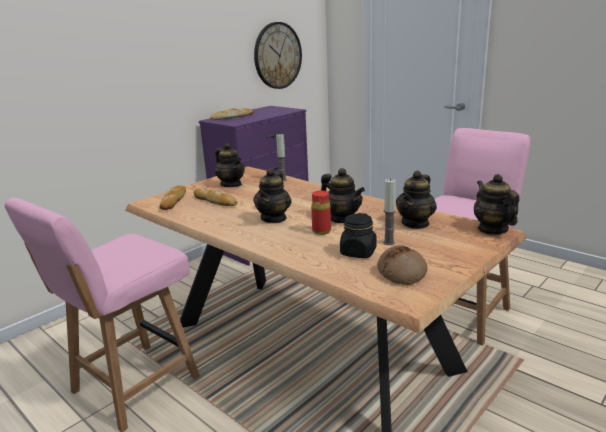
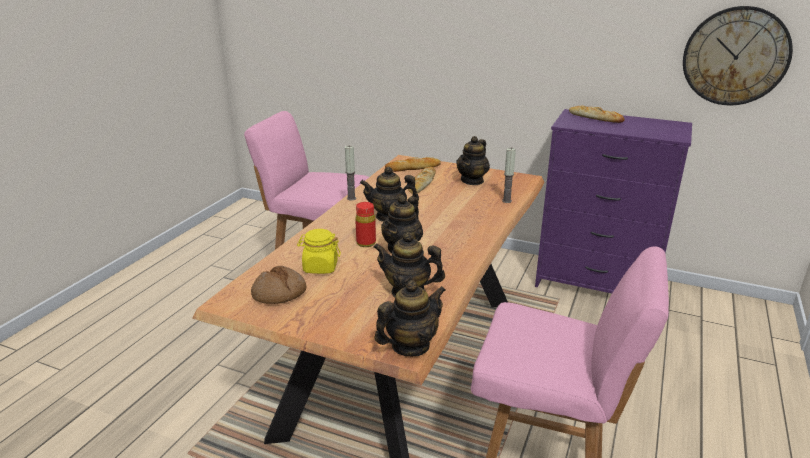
camera: 70 degrees right, 5 degrees up
black jar [340,213,377,258] -> yellow jar [297,229,341,274]
candle [383,178,396,245] -> candle moved to [345,145,356,201]

